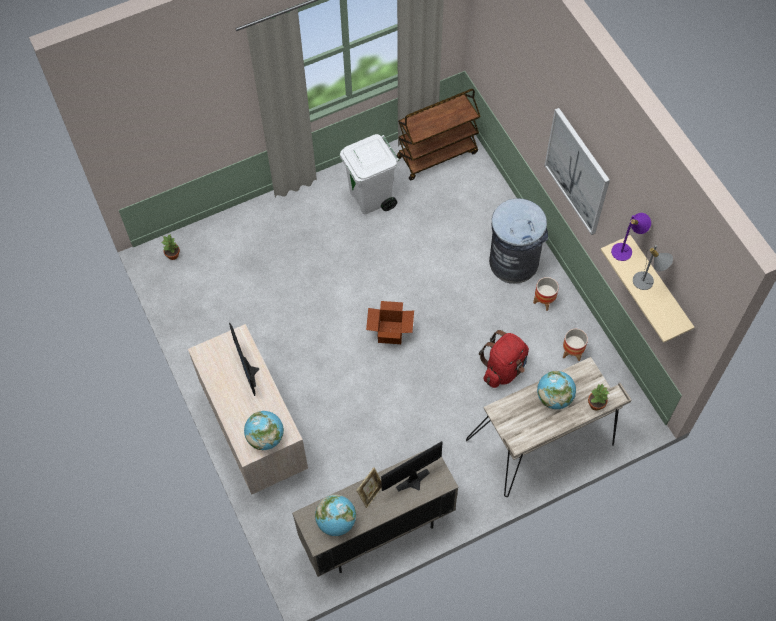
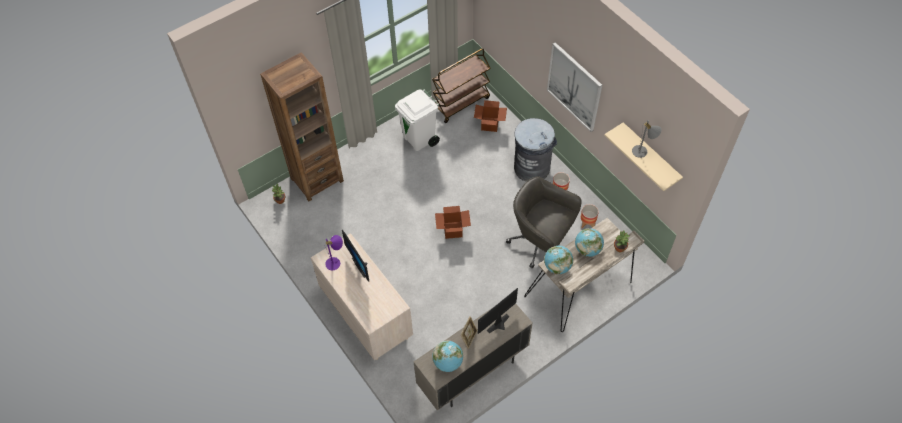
camera: 10 degrees left, 5 degrees down
globe [244,411,284,450] -> globe moved to [544,246,573,274]
red backpack [479,330,529,388] -> grey office chair [506,176,582,268]
purple table lamp [611,213,651,261] -> purple table lamp moved to [325,235,343,270]
none -> brown bookcase [260,52,344,201]
none -> cardboard box [474,100,507,132]

